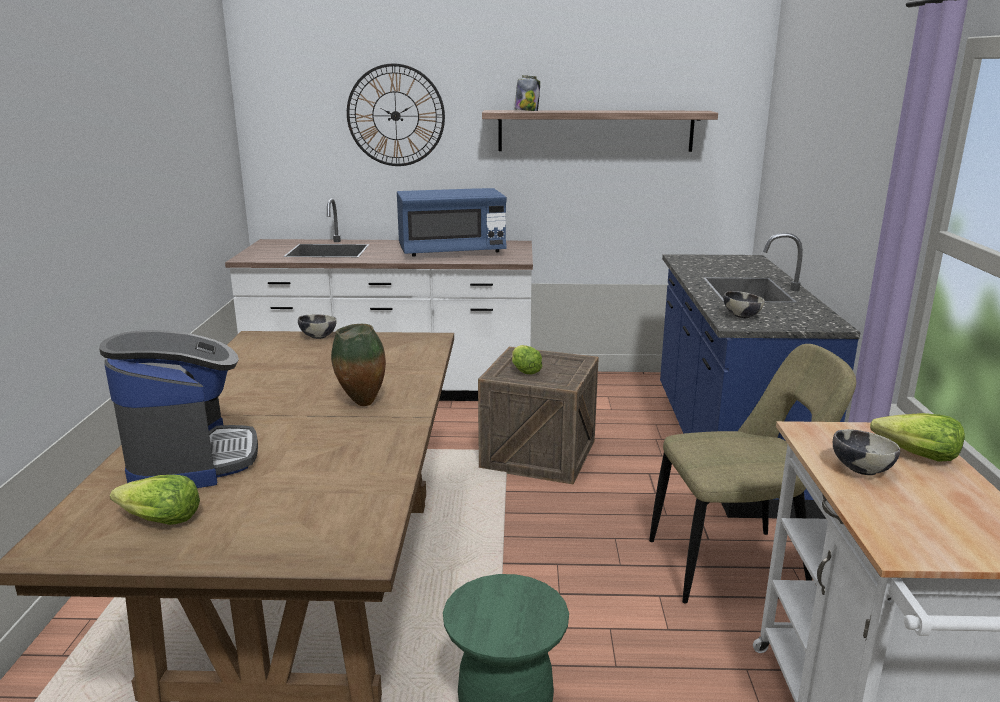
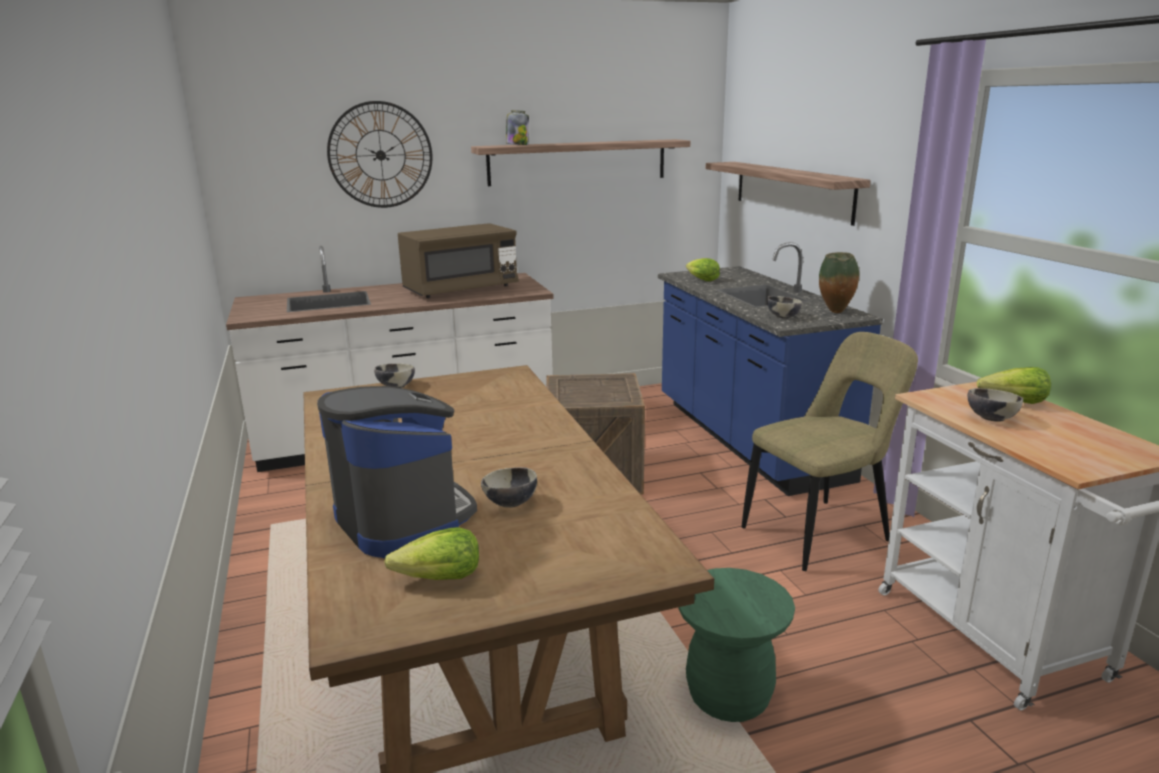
camera: 20 degrees left, 0 degrees up
vase [331,324,386,406] -> vase moved to [819,252,859,313]
blue microwave [397,188,507,257] -> brown microwave [398,223,519,298]
lettuce [512,345,542,374] -> lettuce moved to [686,258,720,281]
none -> bowl [481,467,537,508]
none -> shelf [706,162,871,226]

